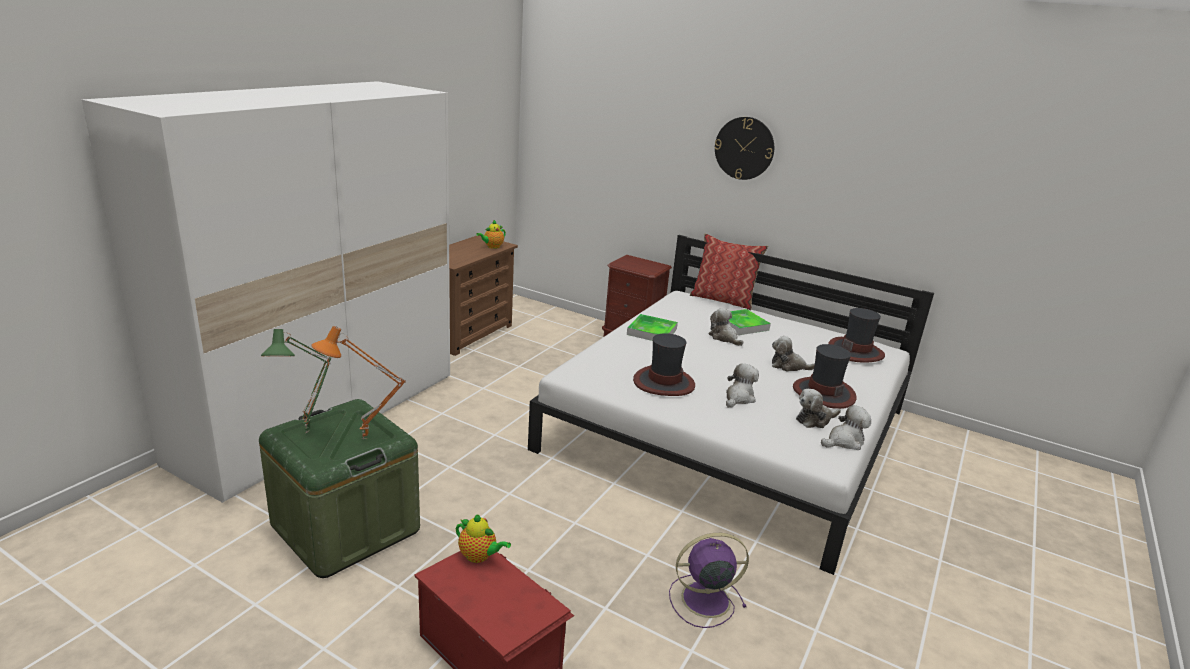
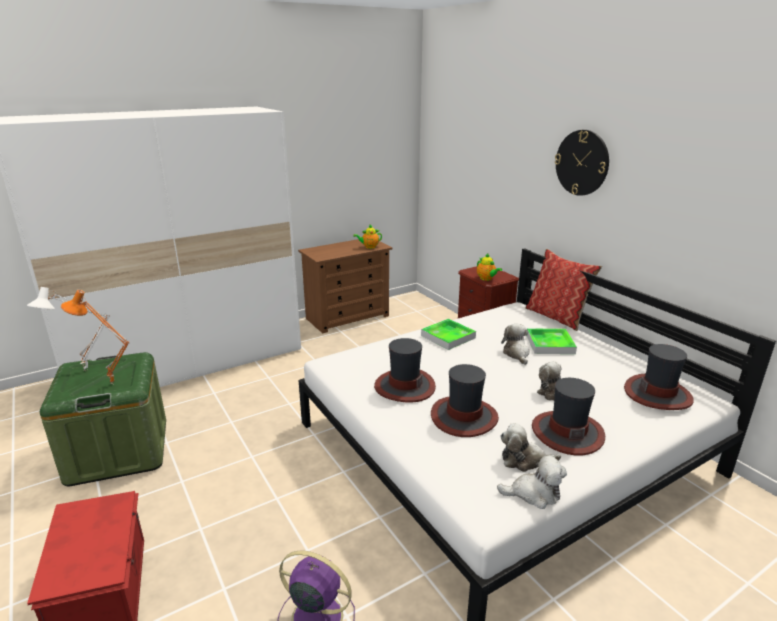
camera: 30 degrees right, 0 degrees up
green table lamp [261,329,332,433] -> white table lamp [27,287,110,371]
teapot [456,514,511,563] -> teapot moved to [477,254,502,281]
plush toy [726,364,759,408] -> hat [431,364,499,437]

